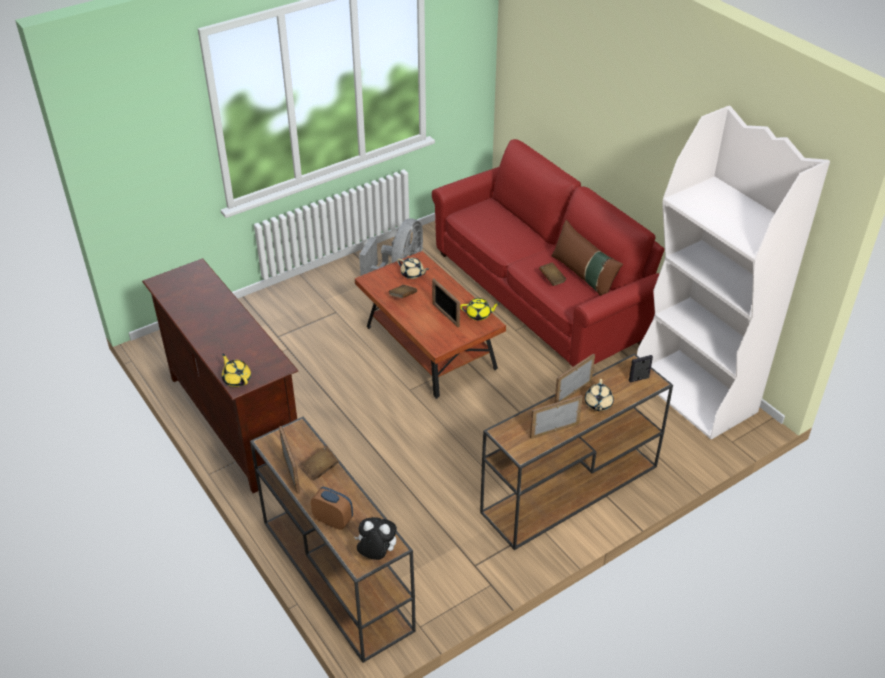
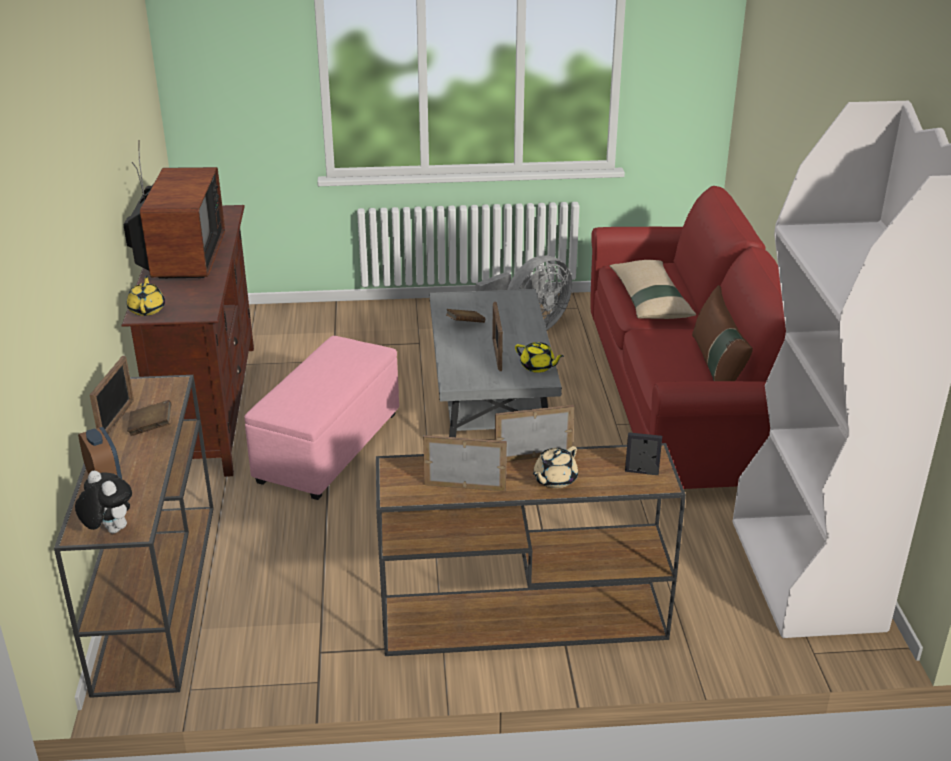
camera: 30 degrees right, 10 degrees down
brown coffee table [355,251,506,399] -> grey coffee table [429,289,562,437]
beige teapot [397,258,429,279] -> none
brown book [539,262,566,286] -> none
none -> television [124,140,225,279]
none -> pink ottoman [244,336,399,500]
none -> beige pillow [610,260,696,319]

